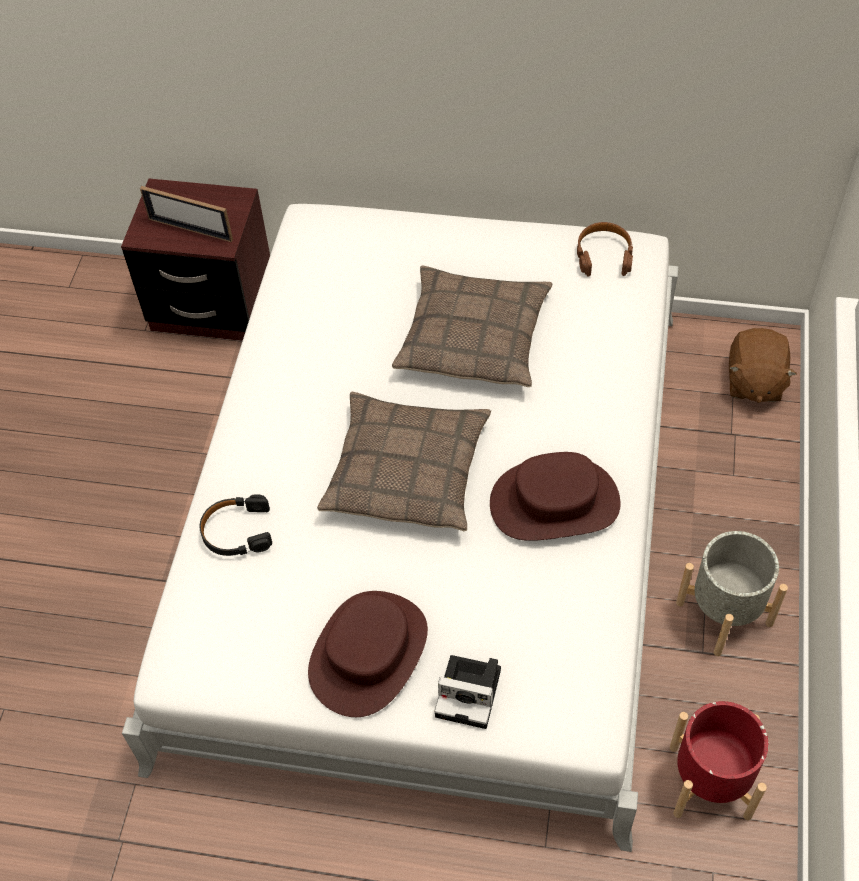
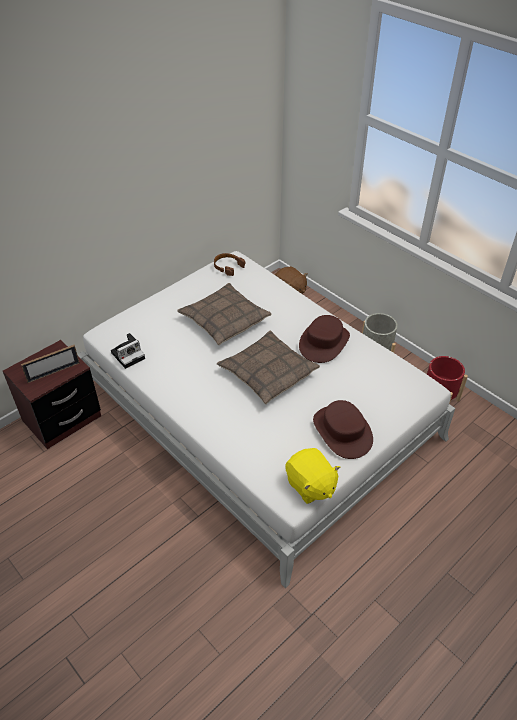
camera: 55 degrees left, 10 degrees down
black headphones [200,495,272,556] -> none
camera [434,655,501,729] -> camera moved to [111,333,145,369]
none -> yellow plush toy [285,448,340,504]

